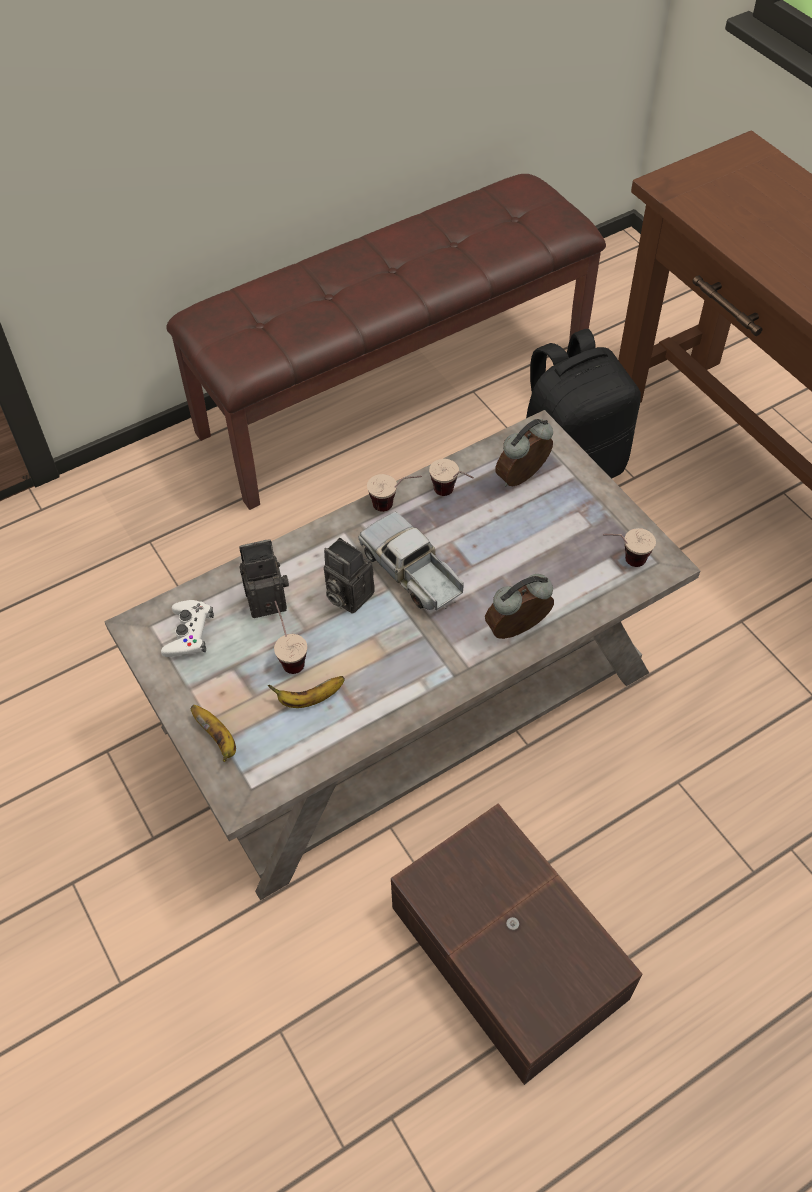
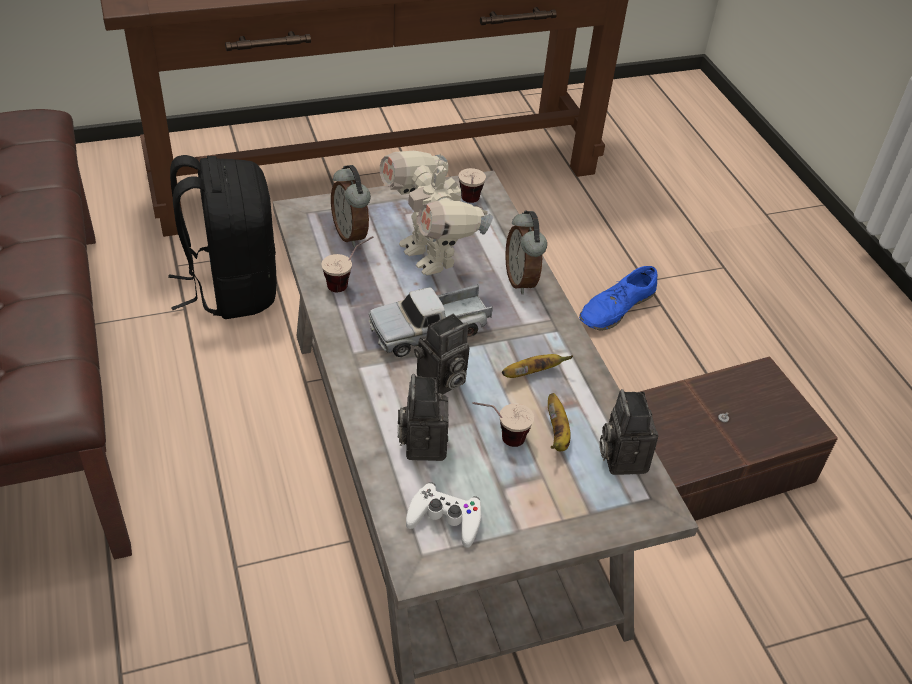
camera: 80 degrees left, 10 degrees down
banana [191,705,236,762] -> banana moved to [502,354,573,378]
cup [367,474,422,512] -> none
none -> toy robot [380,151,493,276]
none -> blue shoe [579,266,657,331]
none -> camera [599,389,658,475]

